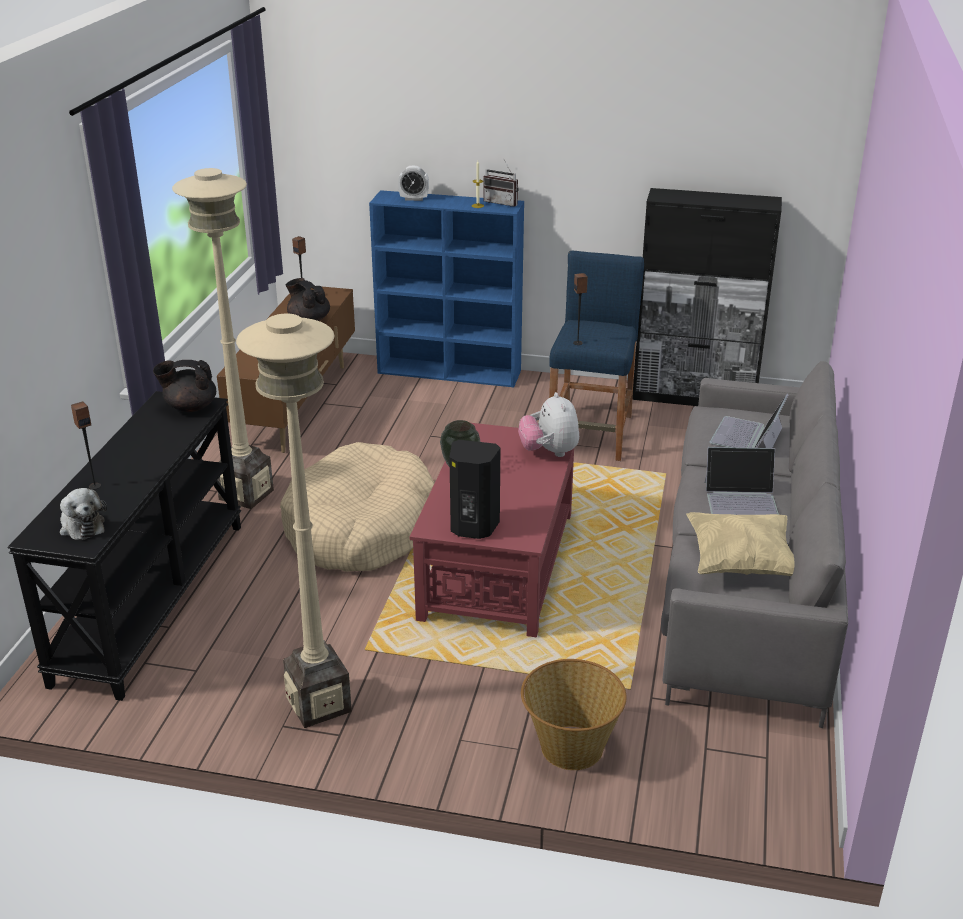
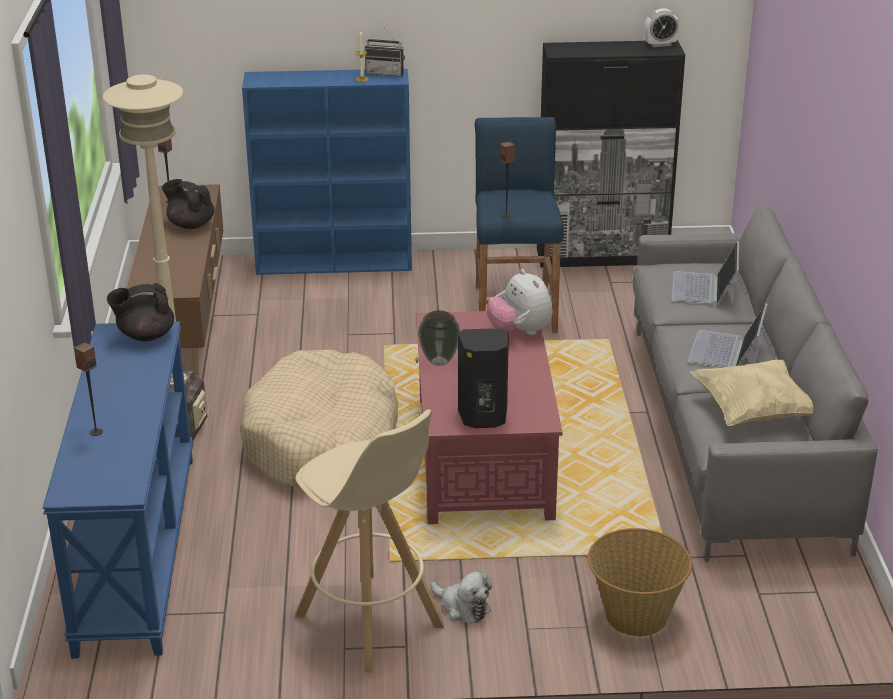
camera: 15 degrees left, 0 degrees up
black console table [7,391,241,701] -> blue console table [43,321,193,659]
plush toy [60,488,107,540] -> plush toy moved to [431,571,492,623]
beige floor lamp [236,313,352,728] -> beige stool [295,409,444,673]
alarm clock [398,166,429,201] -> alarm clock moved to [645,8,679,47]
laptop [704,447,779,515] -> laptop turned 120 degrees clockwise [688,303,767,368]

